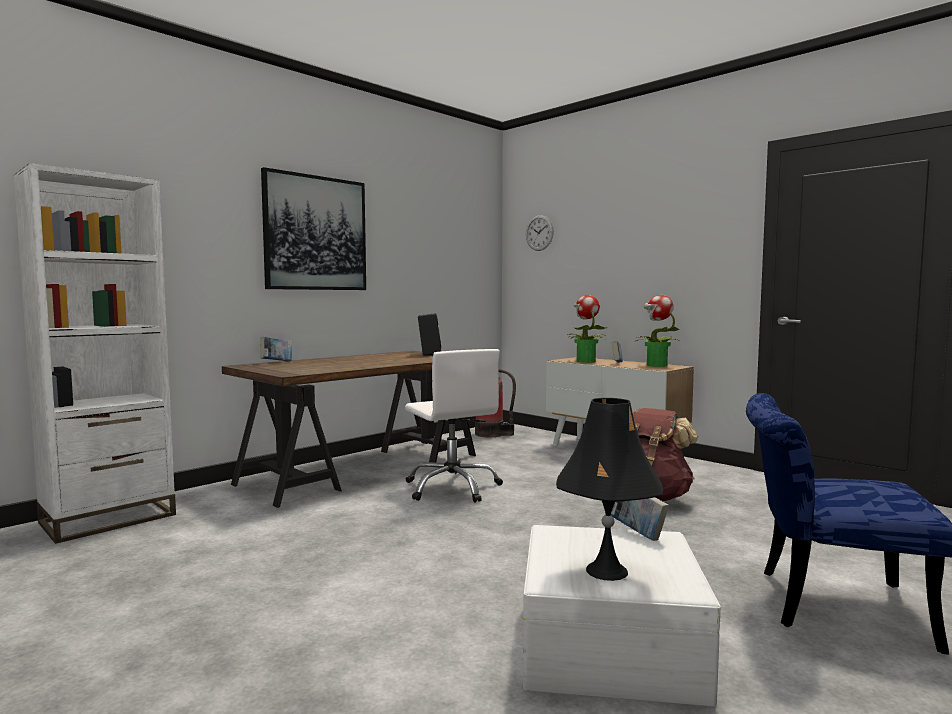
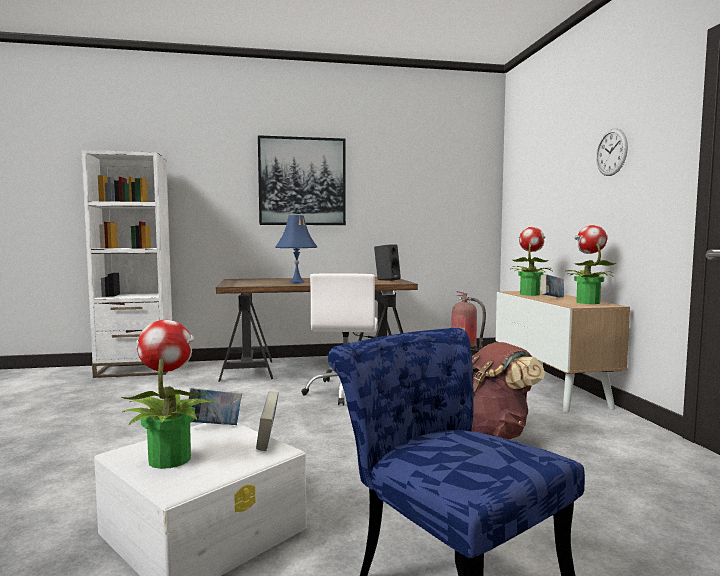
camera: 35 degrees right, 0 degrees up
book [260,337,292,361] -> book moved to [188,388,242,425]
wall clock [526,215,554,251] -> wall clock moved to [596,128,628,176]
black table lamp [556,398,663,581] -> potted plant [121,320,215,469]
none -> blue table lamp [275,215,317,283]

